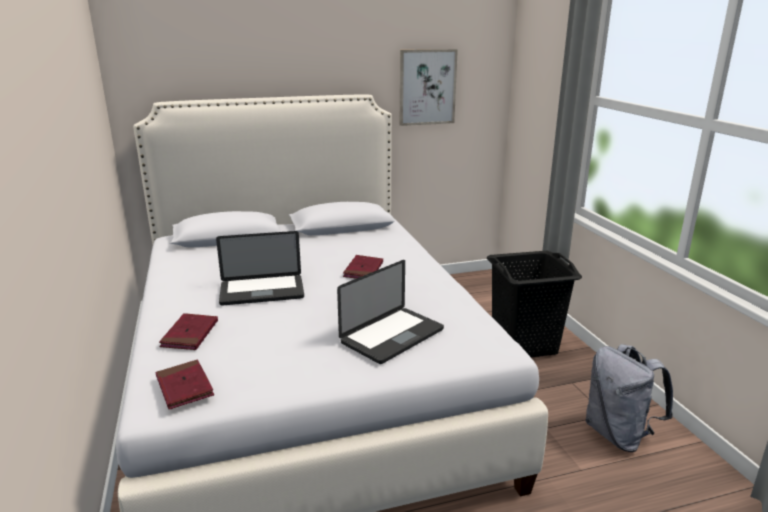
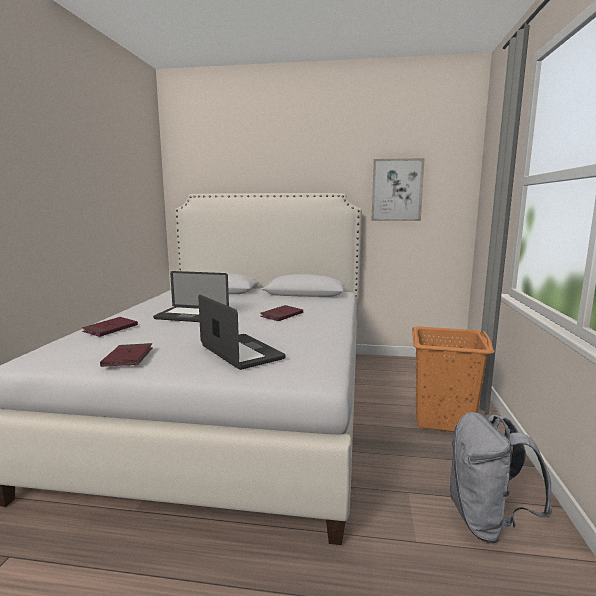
camera: 25 degrees right, 10 degrees down
red book [156,359,214,409] -> red book moved to [100,343,153,367]
laptop [337,260,444,364] -> laptop turned 105 degrees counterclockwise [198,294,286,370]
black laundry basket [487,250,582,358] -> orange laundry basket [412,326,495,432]

